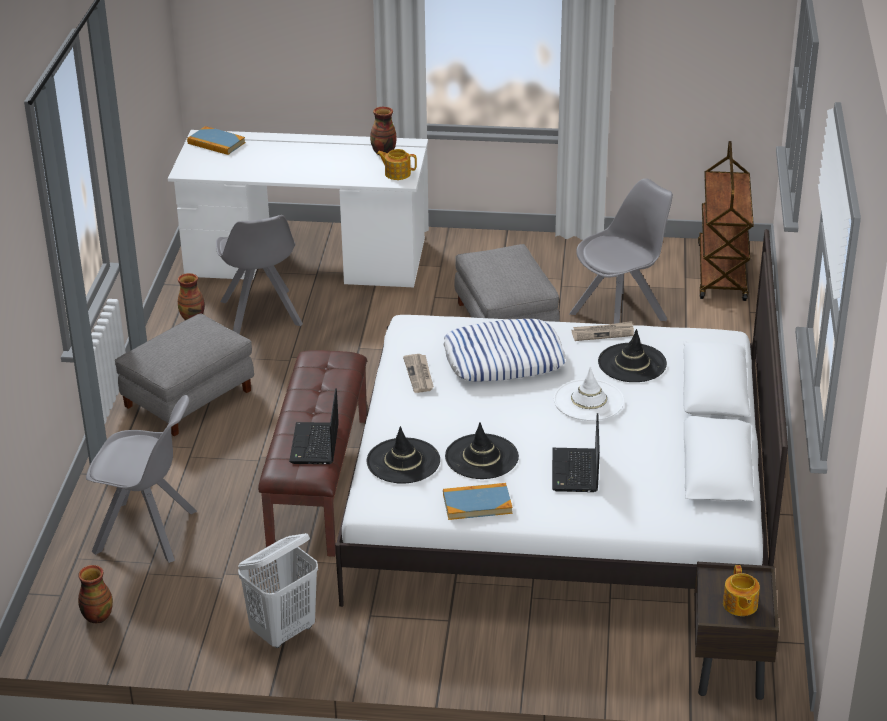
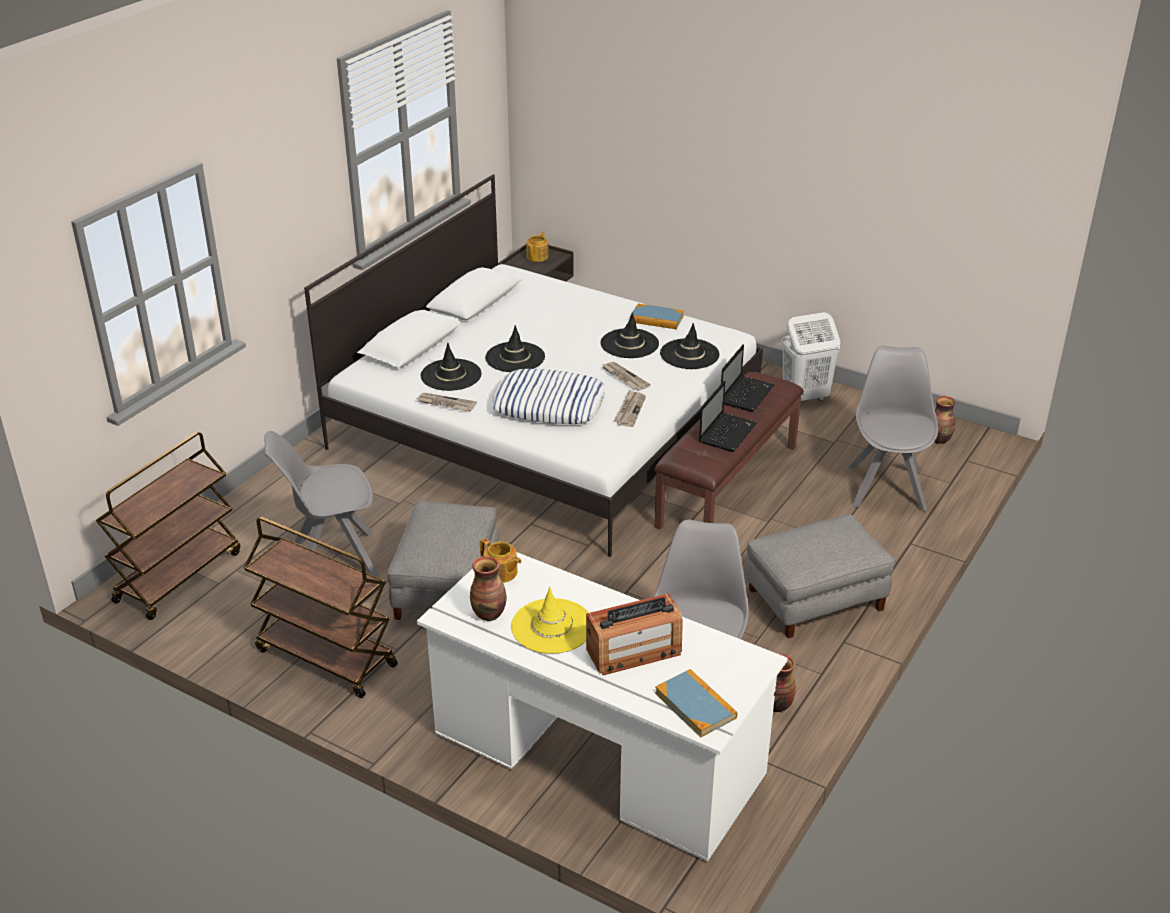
camera: 155 degrees left, 0 degrees up
grey chair [86,395,197,563] -> grey chair turned 60 degrees clockwise [848,346,938,512]
laptop [552,413,600,492] -> laptop moved to [699,380,757,452]
white hat [554,367,624,421] -> black hat [485,325,545,372]
none -> brown cart [244,517,398,698]
none -> yellow hat [511,587,589,654]
none -> radio [586,593,683,675]
none -> newspaper [601,362,651,391]

